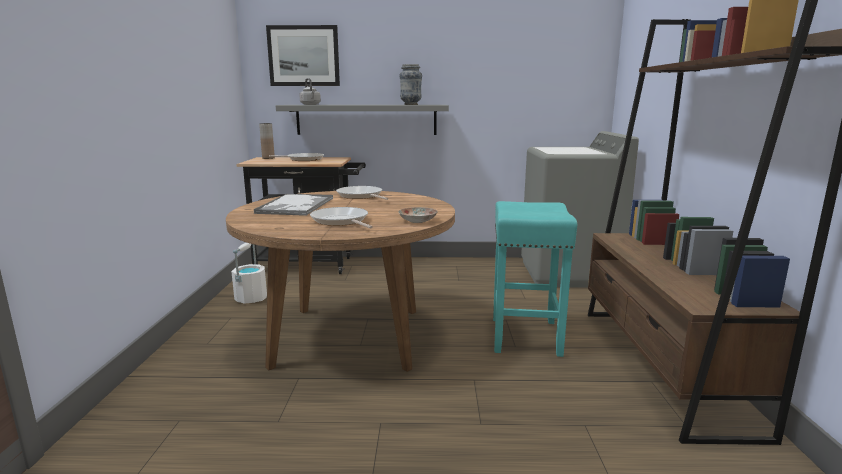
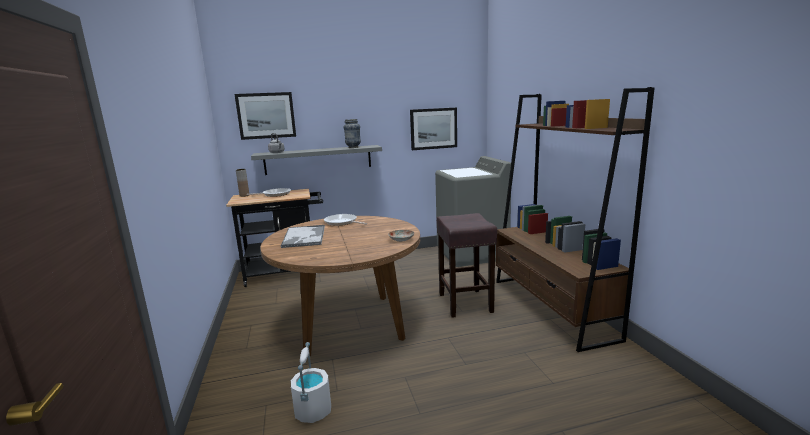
camera: 15 degrees left, 0 degrees up
white bucket [231,243,267,304] -> white bucket moved to [291,342,331,423]
frying pan [310,207,373,229] -> none
turquoise stool [493,201,577,357] -> brown stool [436,213,497,318]
none -> picture [410,108,457,150]

